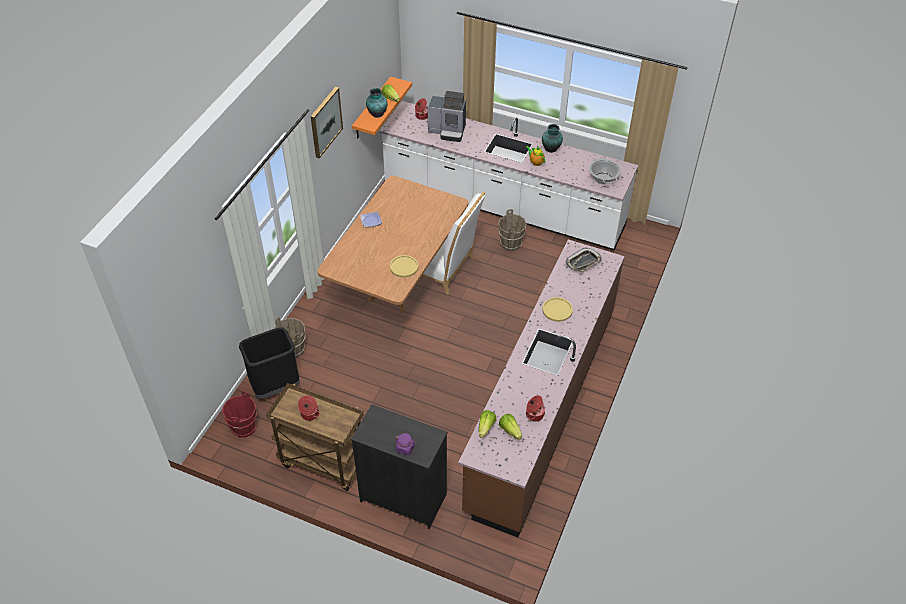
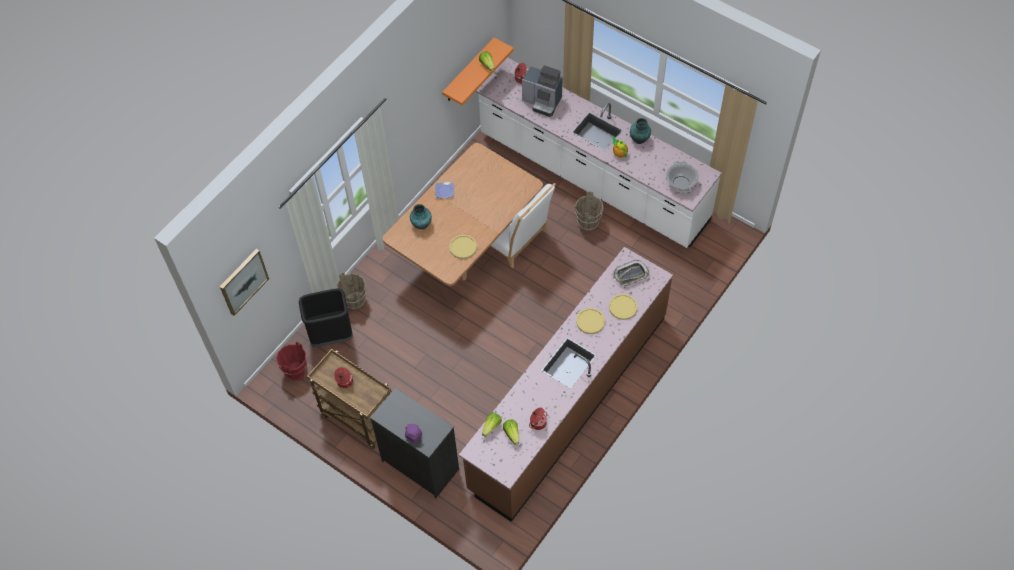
camera: 15 degrees right, 10 degrees up
picture [311,87,343,159] -> picture moved to [220,249,269,316]
vase [366,88,387,118] -> vase moved to [410,204,432,230]
none -> yellow plate [609,294,637,320]

